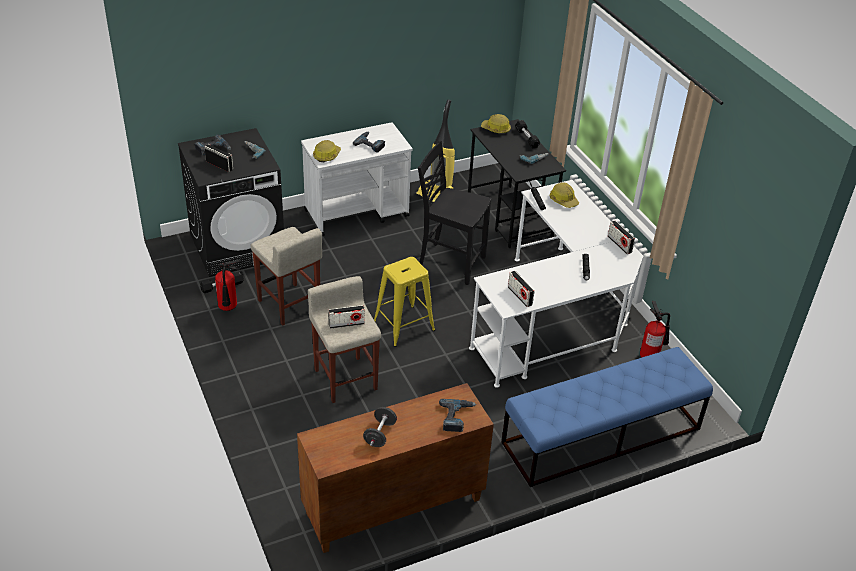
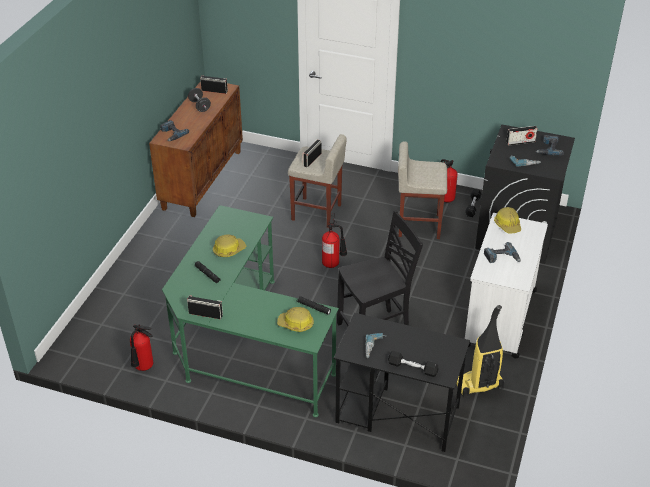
camera: 135 degrees right, 0 degrees up
yellow stool [374,257,435,347] -> fire extinguisher [322,213,347,268]
white desk [469,180,644,388] -> green desk [162,205,339,417]
hard hat [481,114,511,133] -> hard hat moved to [213,234,246,257]
blue bench [501,347,713,487] -> none
radio [508,271,534,307] -> radio moved to [200,75,228,94]

